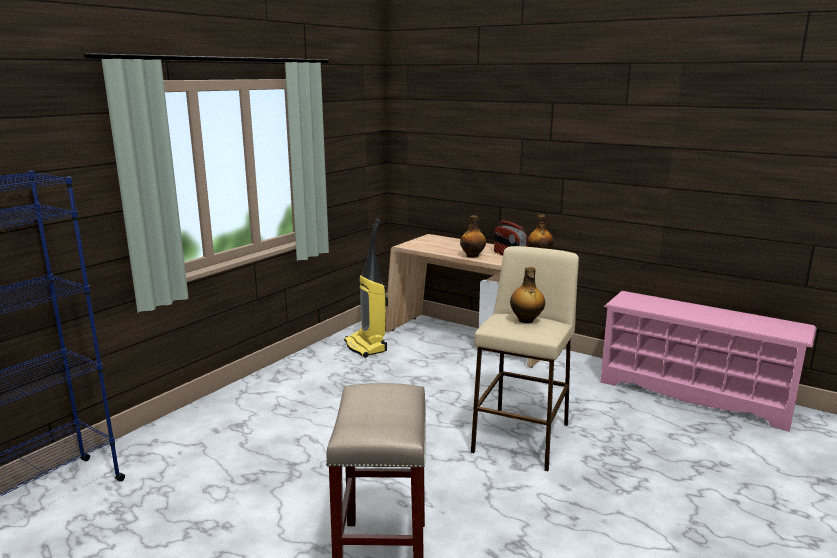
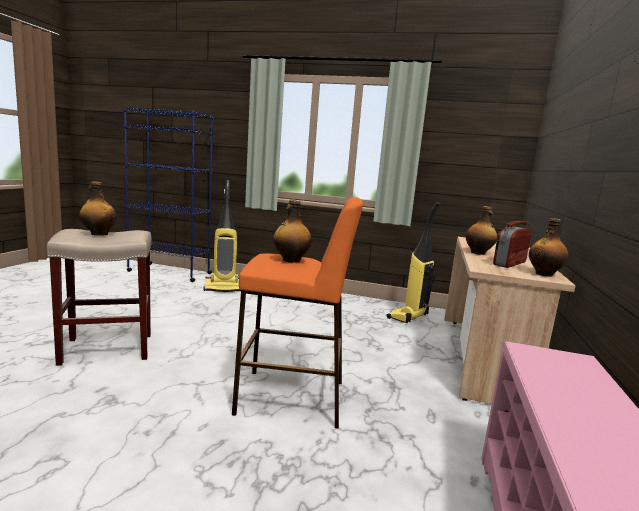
camera: 70 degrees right, 5 degrees down
beige stool [471,246,579,471] -> orange stool [232,197,363,429]
none -> bottle [79,181,117,236]
none -> vacuum cleaner [203,180,241,292]

